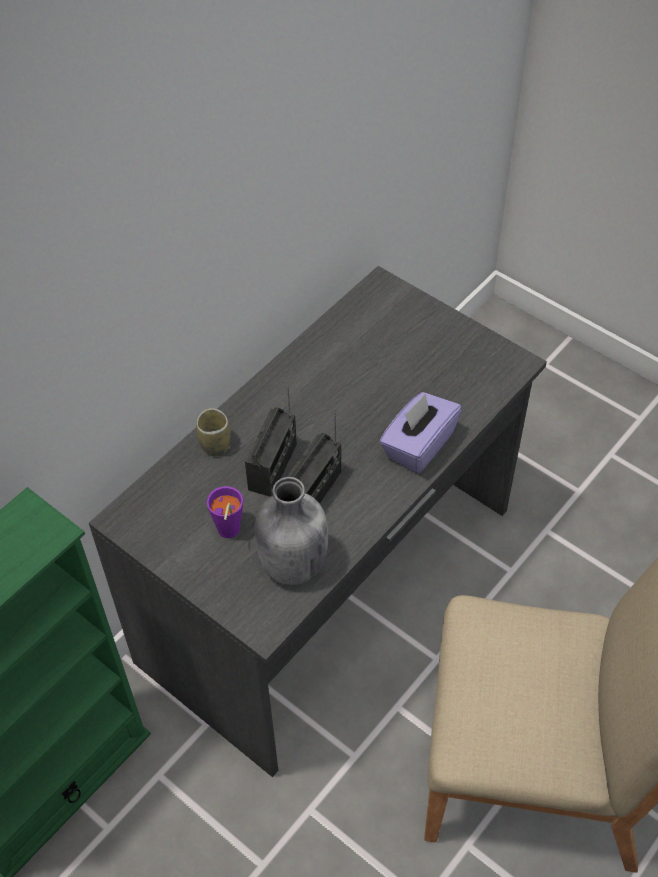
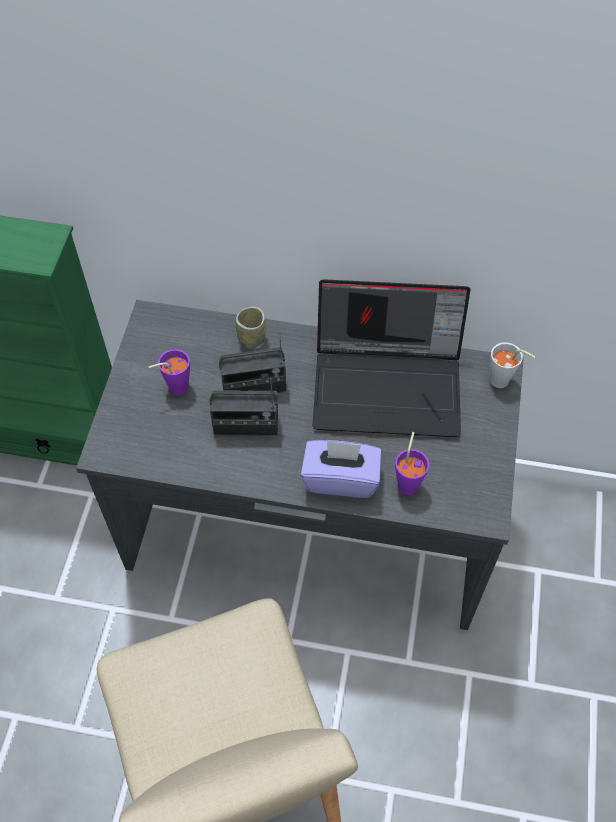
camera: 60 degrees right, 5 degrees up
grey bottle [255,477,328,585] -> none
none -> laptop [313,279,471,437]
none -> purple cup [395,432,429,495]
none -> grey cup [490,342,535,388]

